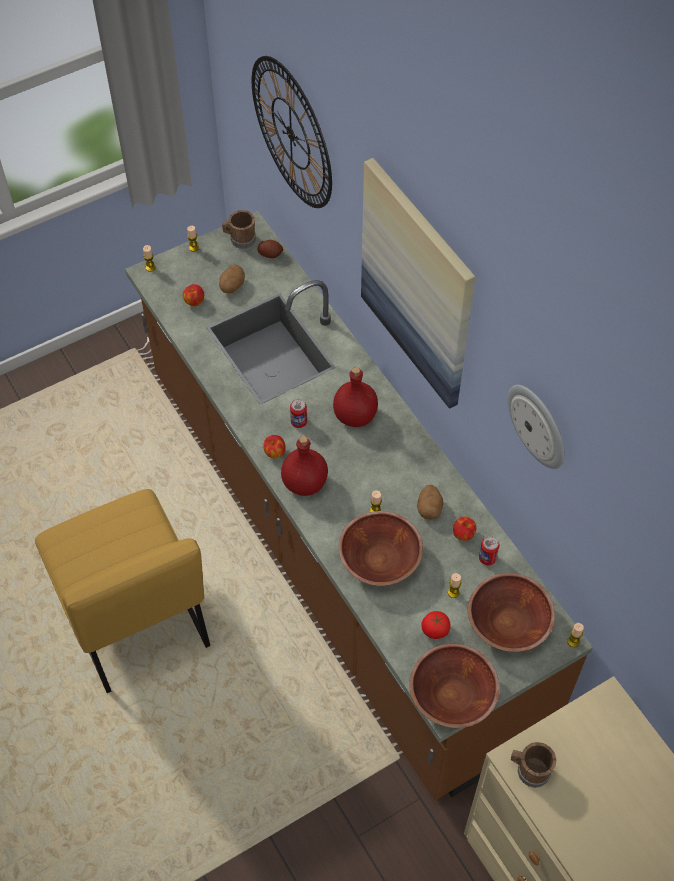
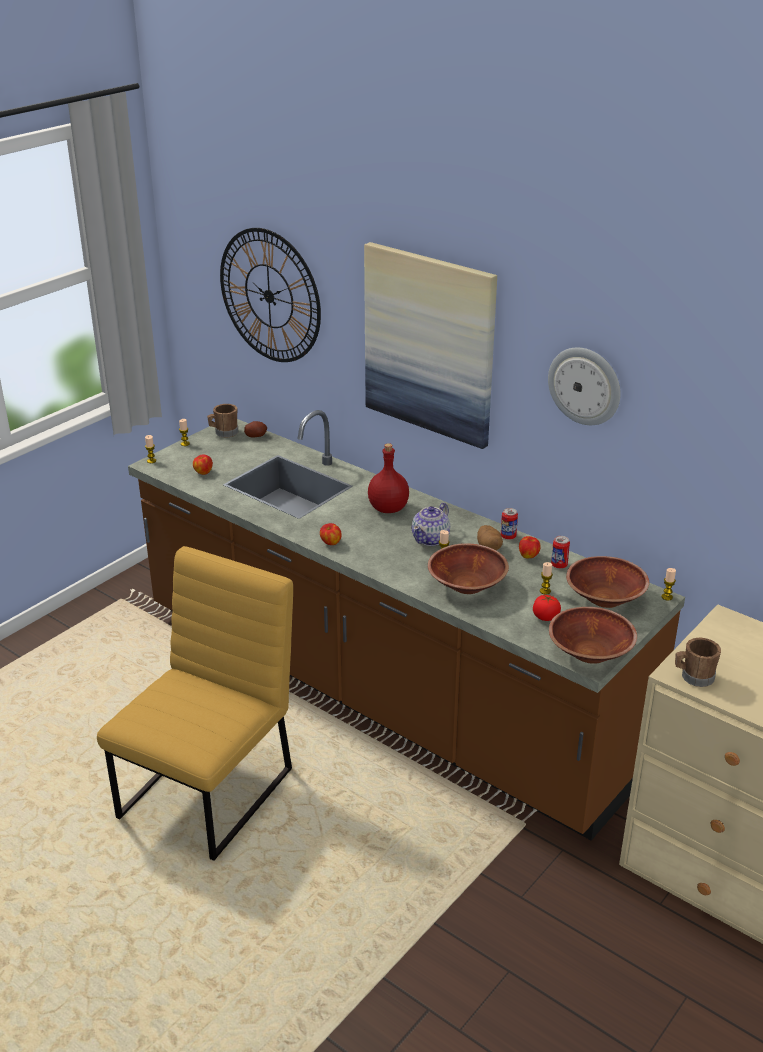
camera: 20 degrees left, 25 degrees down
yellow chair [35,489,210,693] -> yellow chair turned 105 degrees counterclockwise [97,546,293,861]
potato [219,264,245,294] -> none
red bottle [281,436,328,496] -> none
can [290,399,307,428] -> can moved to [501,508,518,540]
none -> teapot [412,503,450,546]

